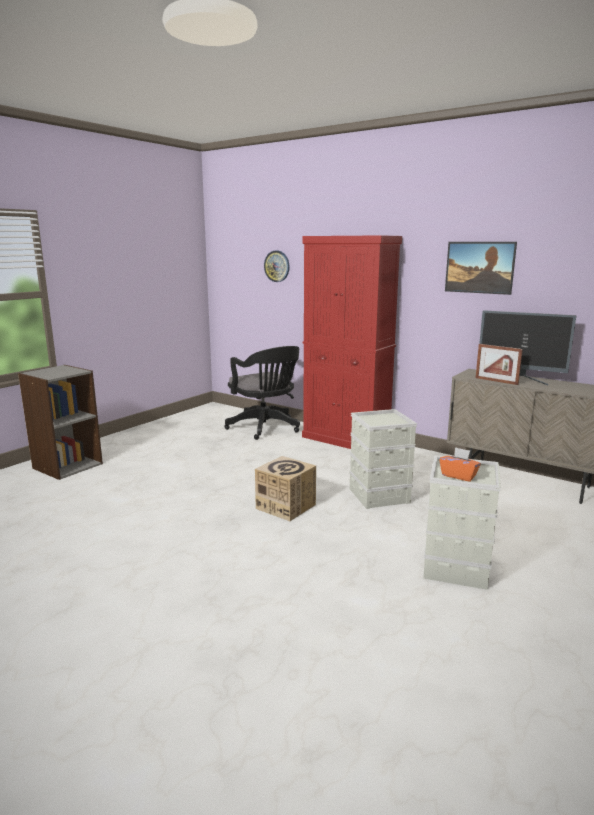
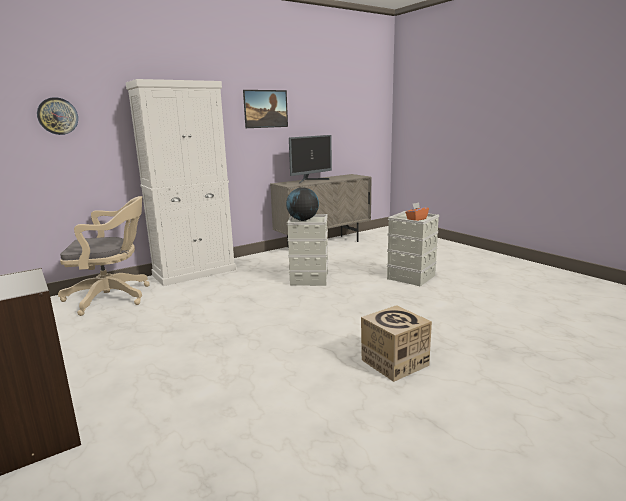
camera: 70 degrees left, 0 degrees up
black office chair [224,346,300,440] -> beige office chair [58,196,150,316]
cardboard box [255,456,316,521] -> cardboard box moved to [361,305,432,382]
red cabinet [302,235,402,449] -> white cabinet [126,79,236,286]
picture frame [476,344,523,385] -> none
none -> globe [286,187,319,221]

